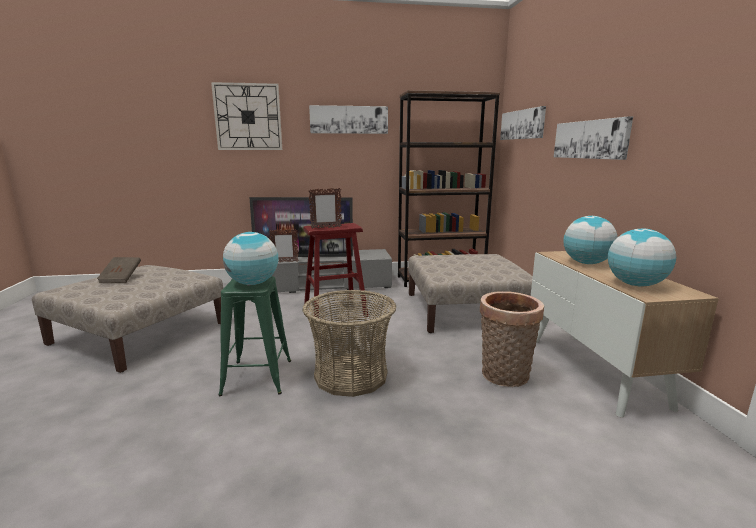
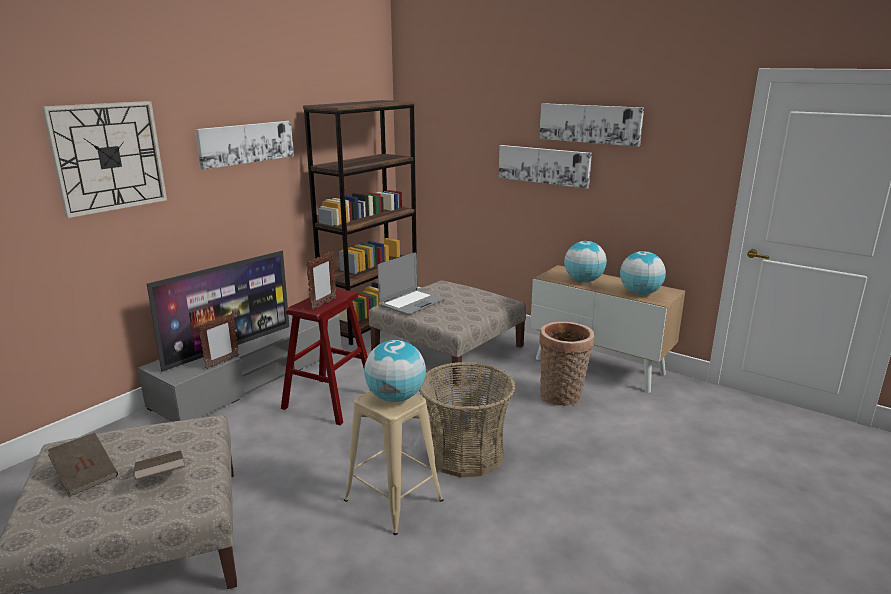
camera: 45 degrees left, 5 degrees up
green stool [218,276,291,396] -> beige stool [344,391,443,535]
picture [500,106,546,140] -> picture moved to [539,103,644,147]
none -> brown book [133,450,185,480]
none -> laptop [378,253,445,315]

